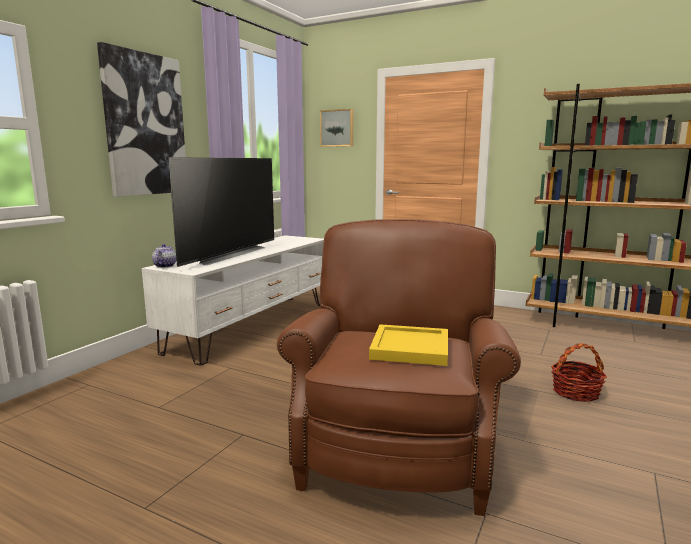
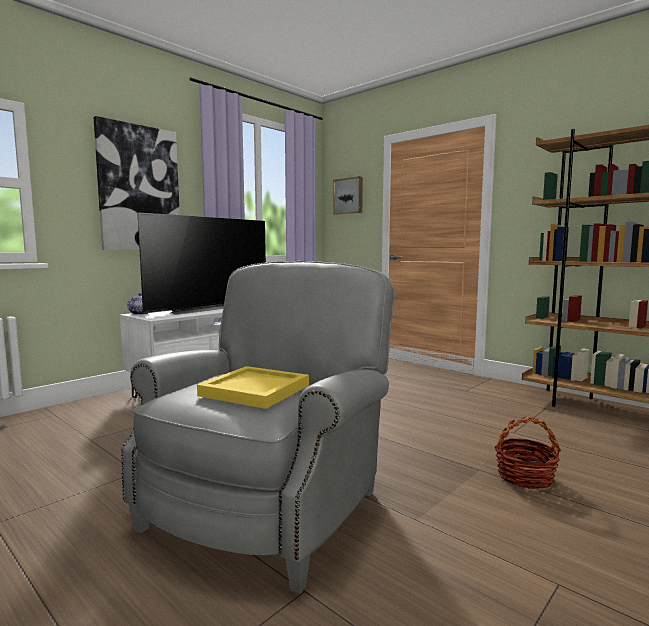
camera: 15 degrees right, 5 degrees down
brown armchair [277,219,521,516] -> grey armchair [121,261,395,594]

